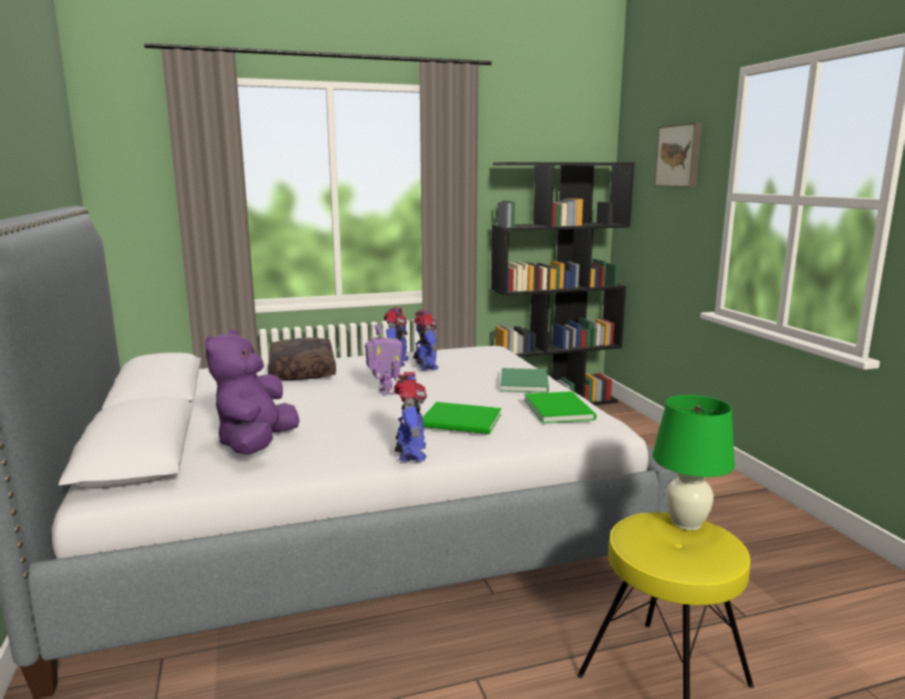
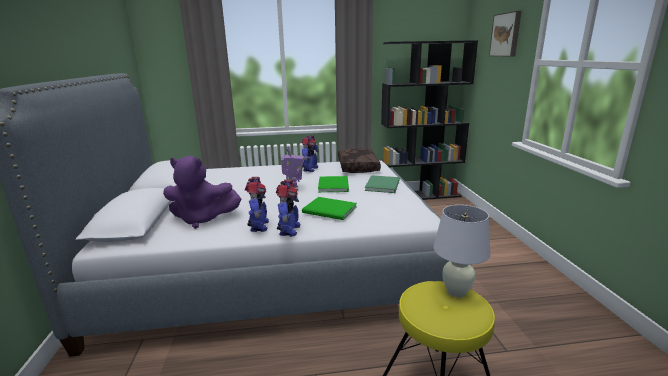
camera: 10 degrees right, 5 degrees up
purple plush toy [205,330,300,454] -> purple plush toy turned 105 degrees counterclockwise [163,156,241,229]
brown pillow [268,338,336,380] -> brown pillow moved to [338,148,381,173]
toy robot [413,310,438,370] -> toy robot moved to [245,177,269,232]
green book [524,391,596,423] -> green book moved to [318,176,349,192]
green table lamp [653,395,735,530] -> white table lamp [434,205,490,297]

